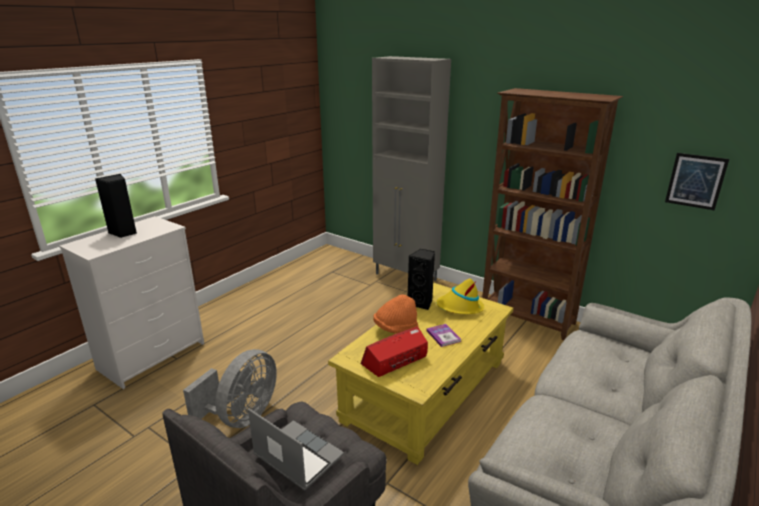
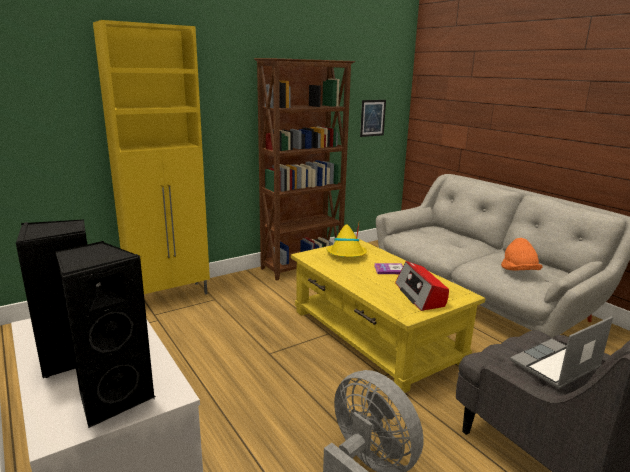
camera: 70 degrees left, 5 degrees down
grey cabinet [372,56,451,281] -> yellow cabinet [93,20,210,295]
orange hat [373,295,418,334] -> orange hat moved to [501,238,542,271]
black speaker [408,249,435,310] -> black speaker moved to [56,241,156,428]

